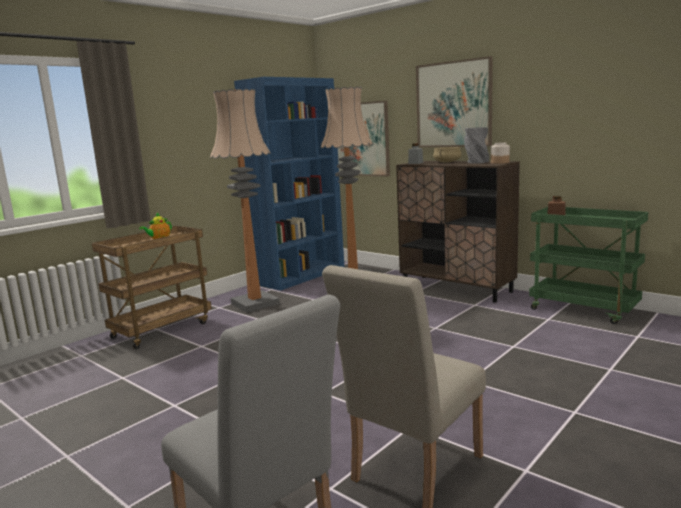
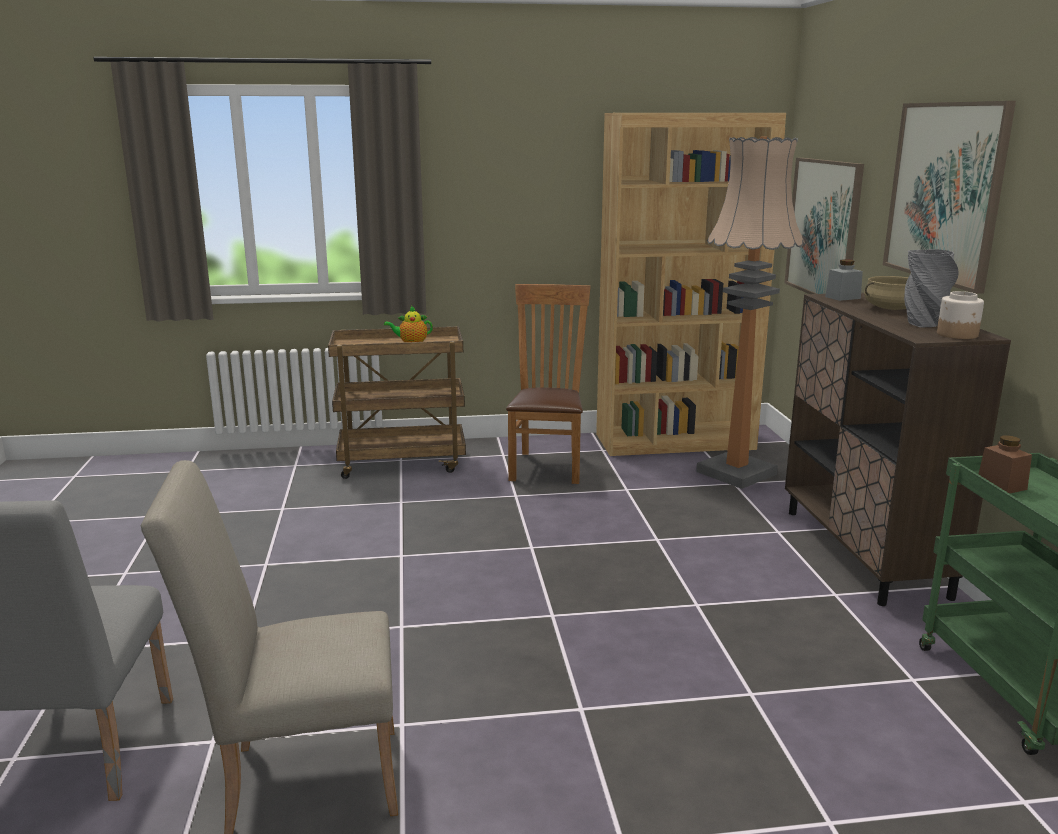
camera: 40 degrees right, 5 degrees up
floor lamp [210,89,280,313] -> brown chair [506,284,591,484]
blue bookcase [234,77,344,291] -> brown bookcase [596,113,786,456]

